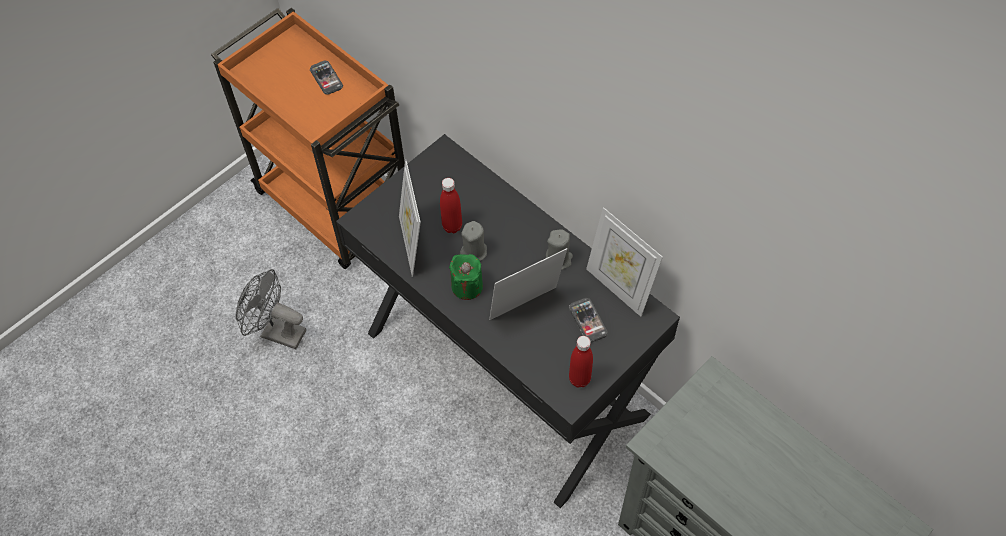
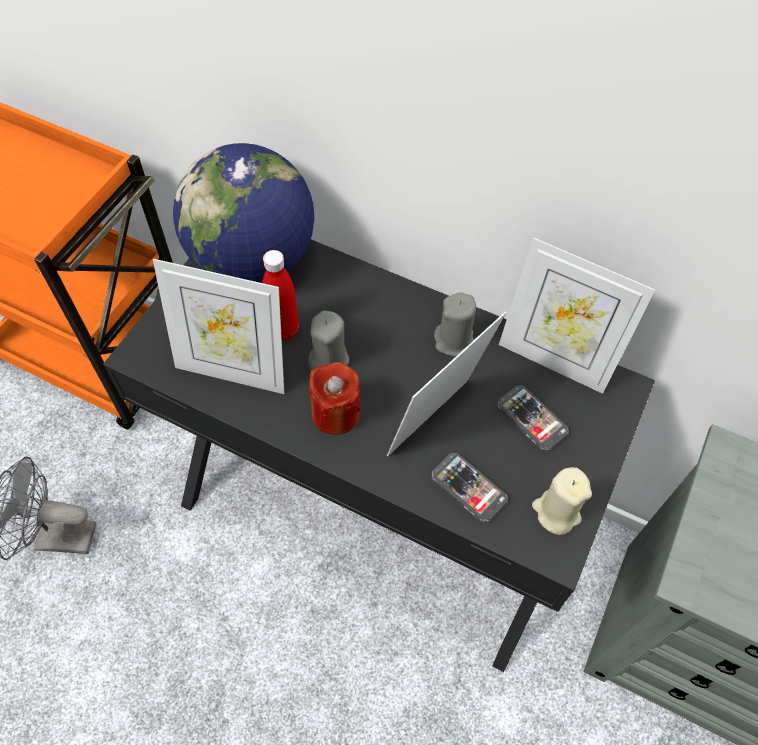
camera: 20 degrees left, 0 degrees up
phone [310,61,343,95] -> phone moved to [432,453,508,522]
picture frame [399,159,421,277] -> picture frame turned 45 degrees counterclockwise [153,259,284,394]
green candle [449,254,483,300] -> red candle [309,362,361,435]
red bottle [569,336,593,388] -> beige candle [532,467,592,535]
none -> globe [173,143,314,283]

